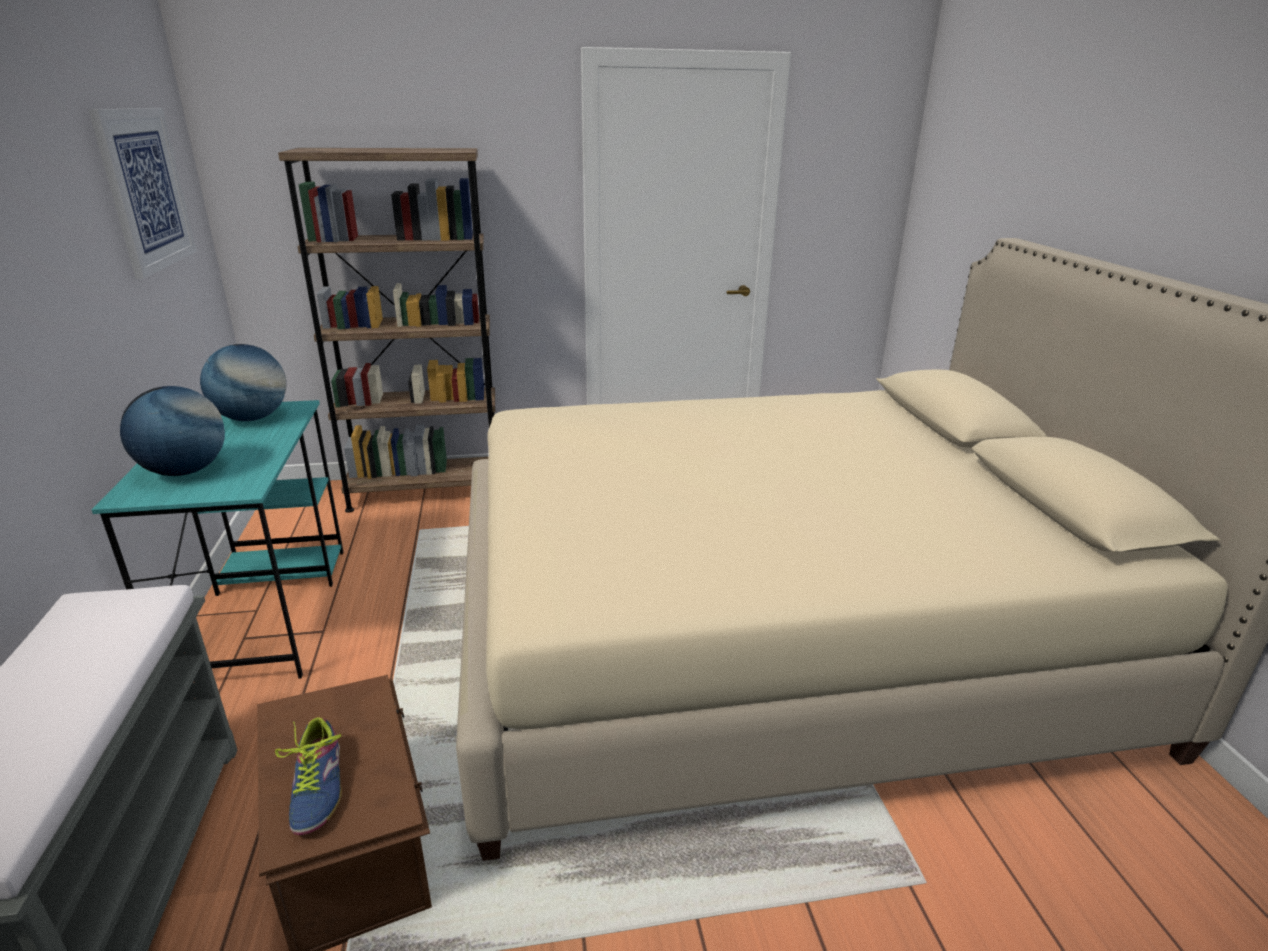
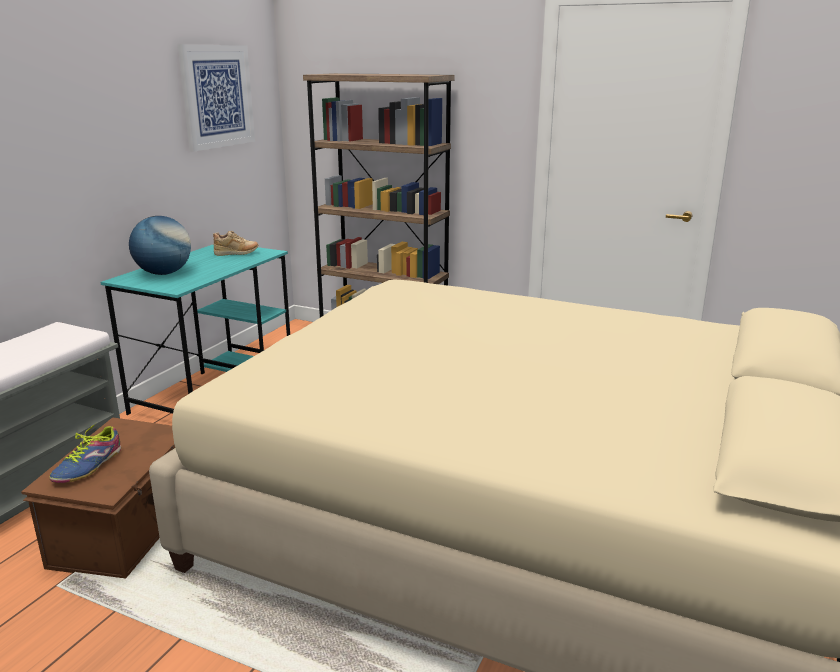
camera: 35 degrees right, 5 degrees down
globe [200,344,286,421] -> beige shoe [213,231,258,256]

